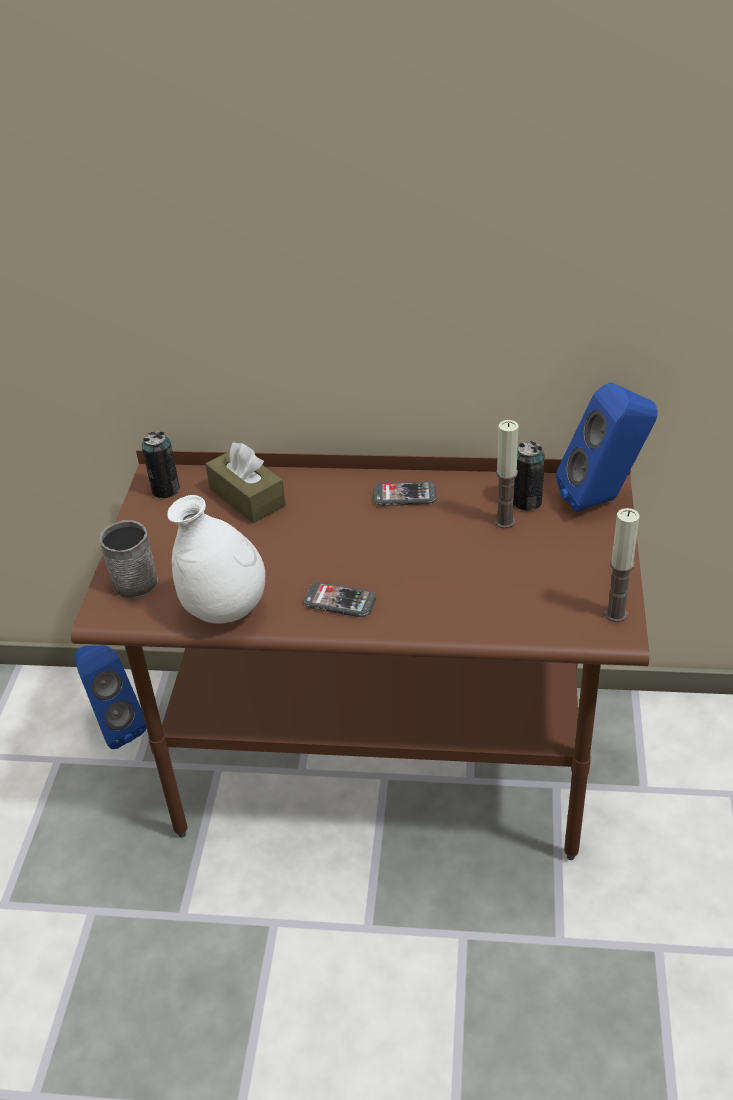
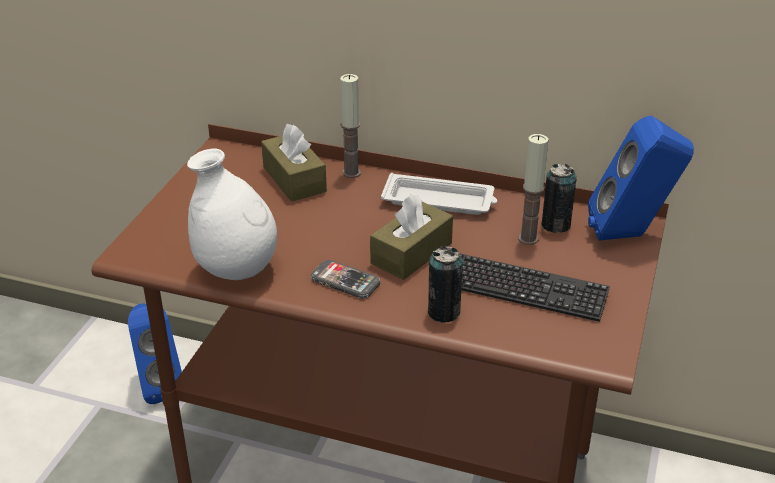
camera: 10 degrees right, 5 degrees down
grey mug [99,520,158,599] -> none
can [142,431,180,498] -> can moved to [428,246,463,322]
phone [373,481,437,506] -> white tray [381,173,497,215]
candle [605,508,640,622] -> candle moved to [340,74,361,178]
none -> brown tissue box [370,194,453,280]
none -> keyboard [459,253,610,322]

